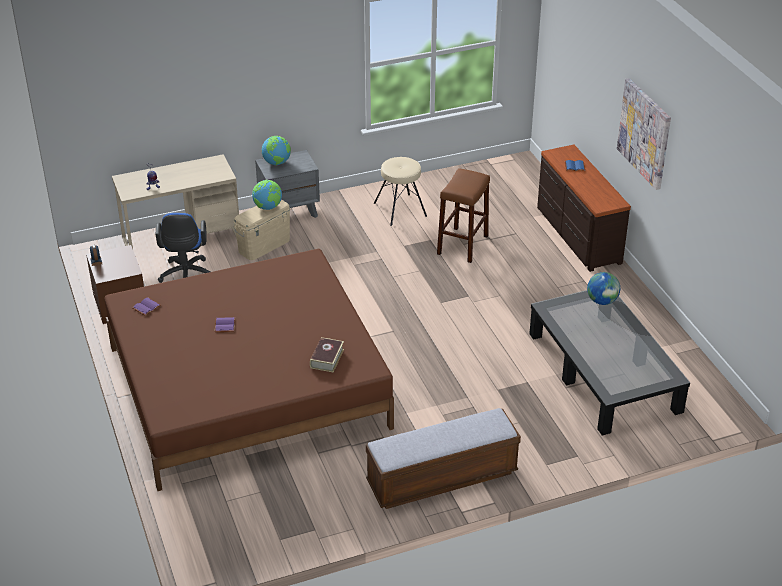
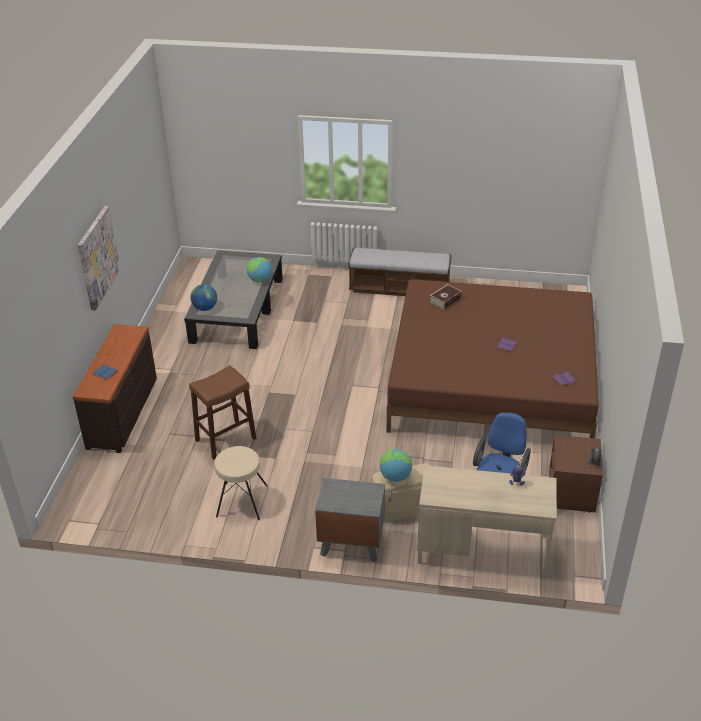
camera: 150 degrees left, 0 degrees up
globe [262,136,291,165] -> globe moved to [247,257,272,283]

